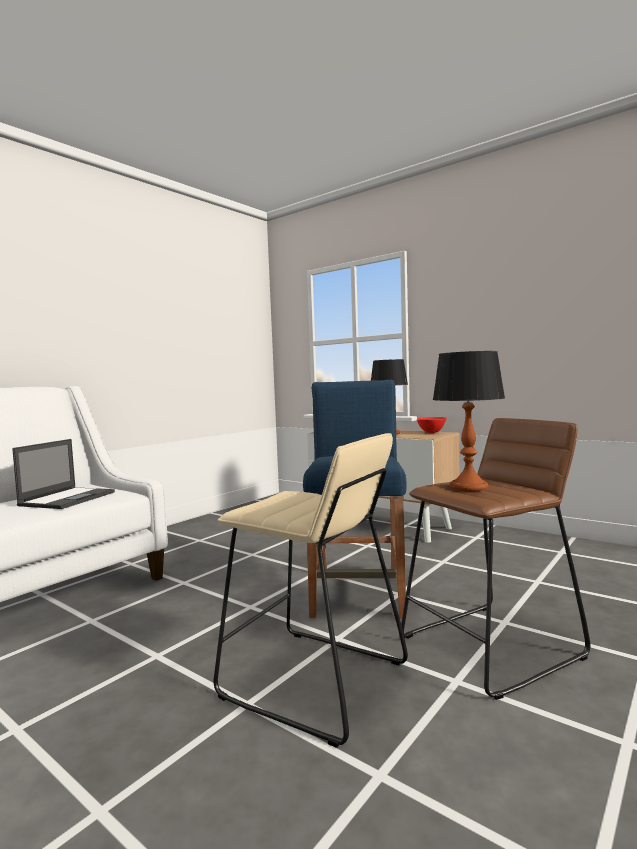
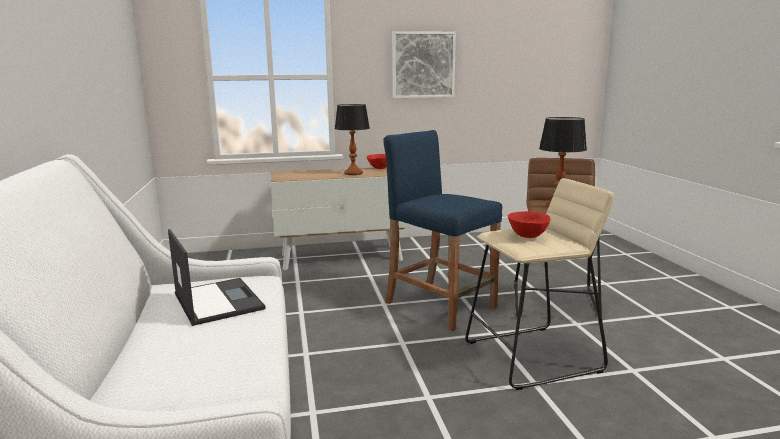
camera: 50 degrees left, 10 degrees up
none -> picture [392,31,456,98]
none -> red bowl [508,211,550,238]

